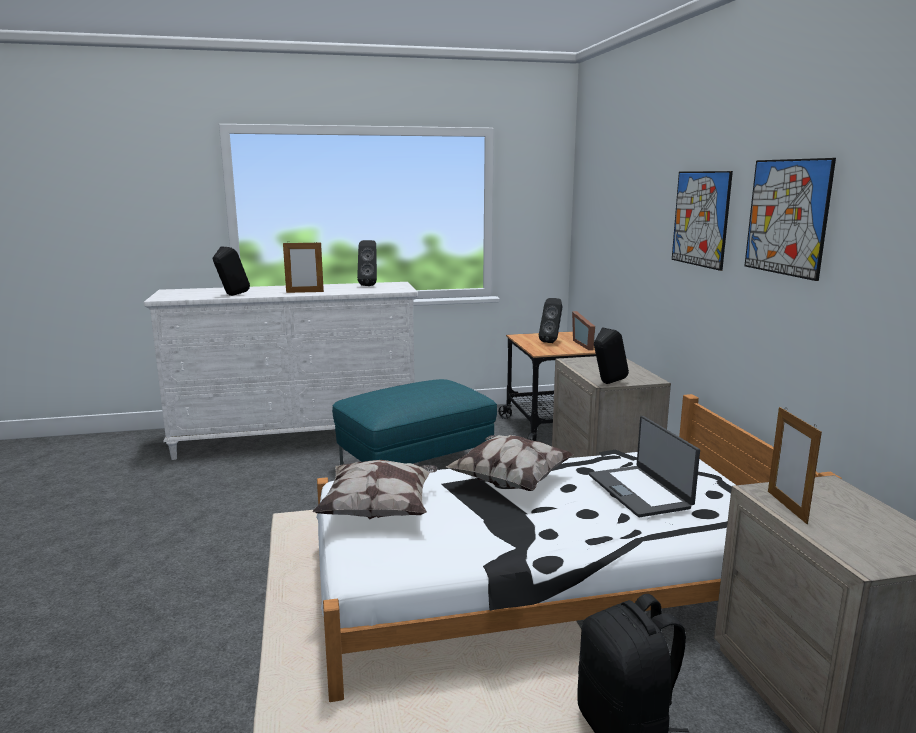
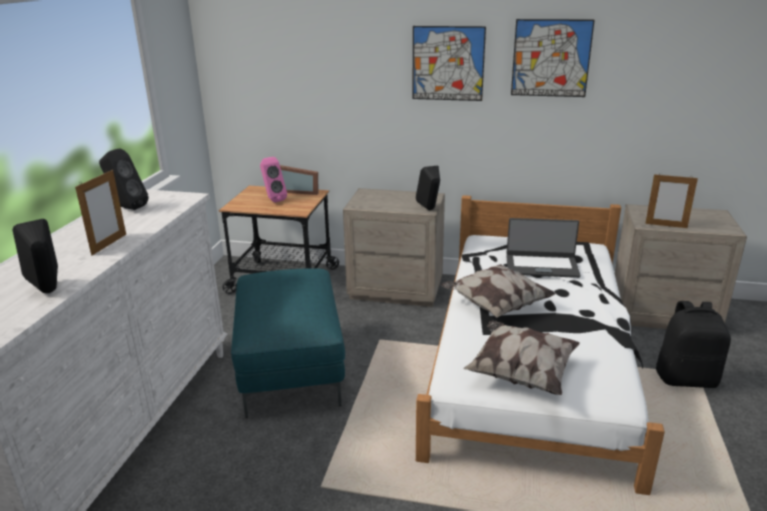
camera: 65 degrees left, 10 degrees up
black speaker [539,298,562,343] -> pink speaker [260,157,287,203]

